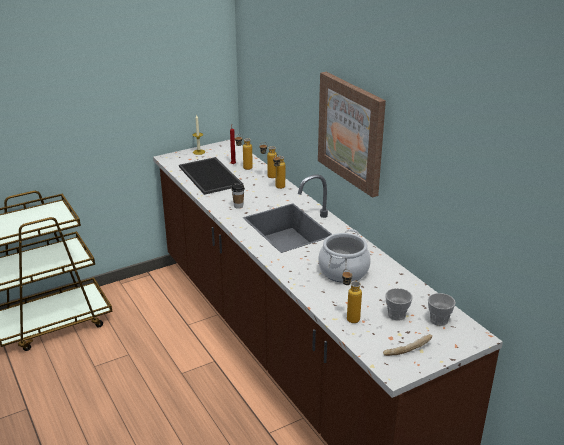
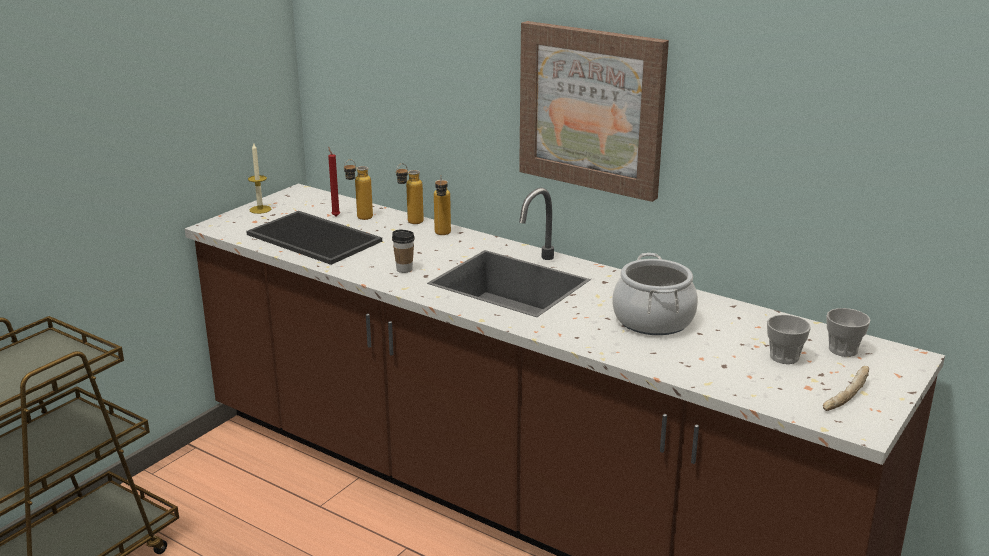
camera: 25 degrees left, 5 degrees down
bottle [342,269,362,323] -> none

